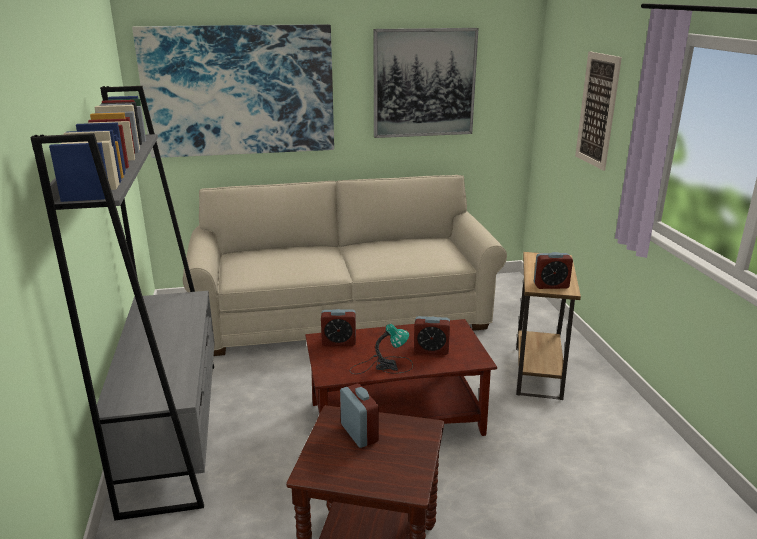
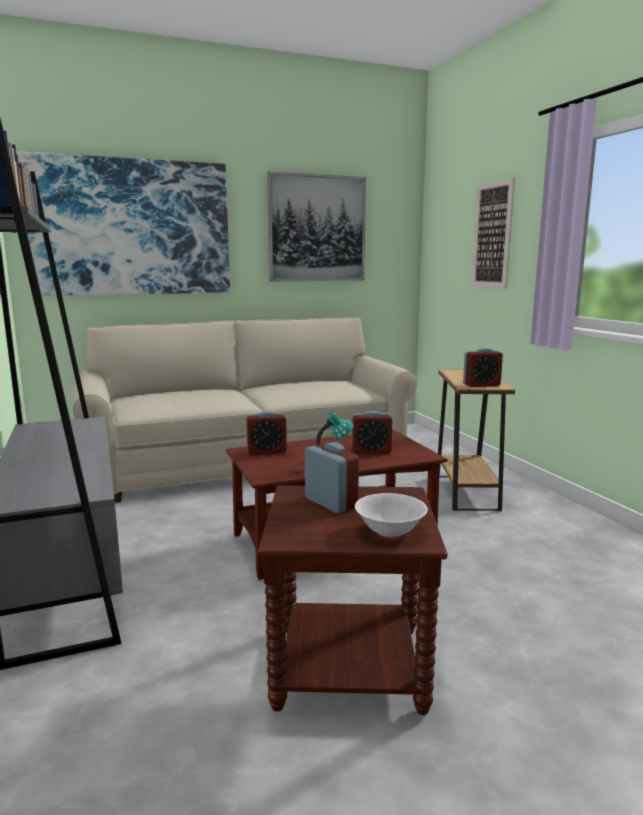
camera: 10 degrees left, 10 degrees down
none -> white bowl [355,493,428,538]

